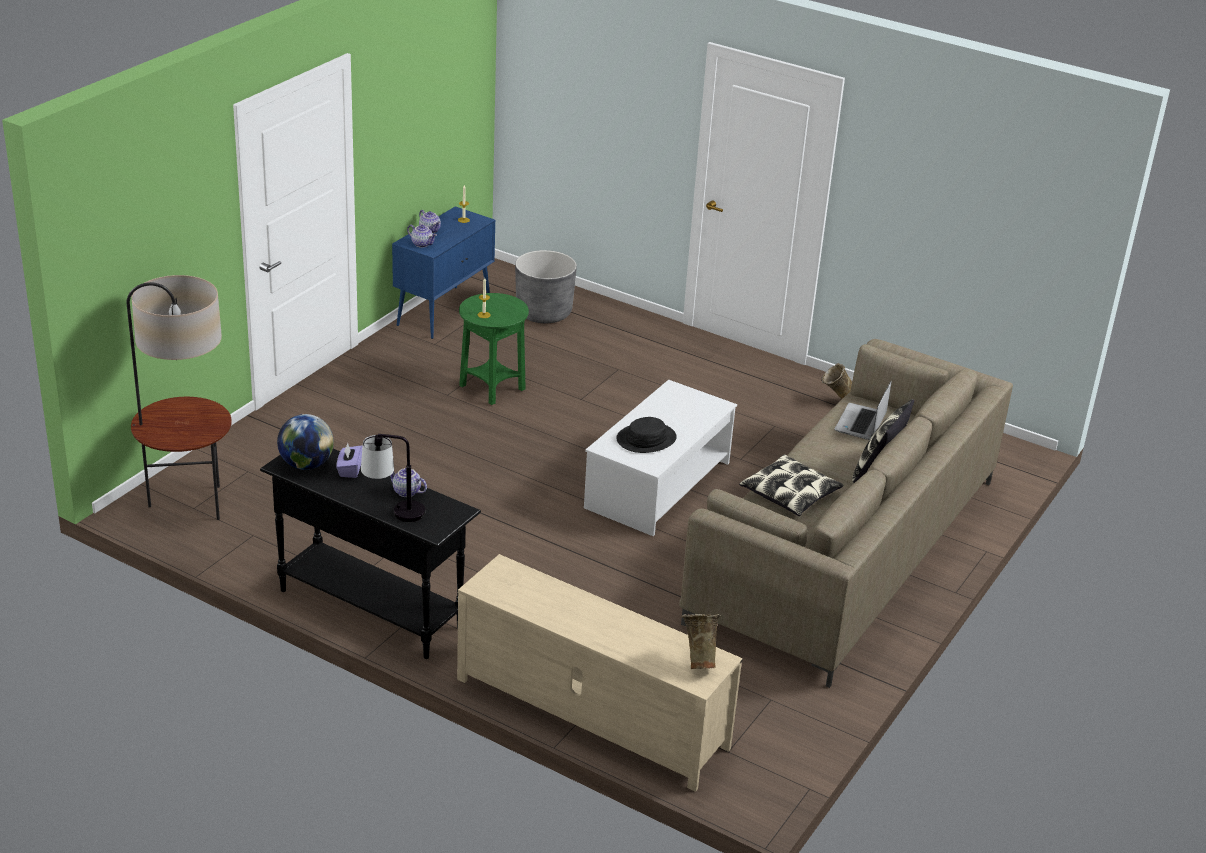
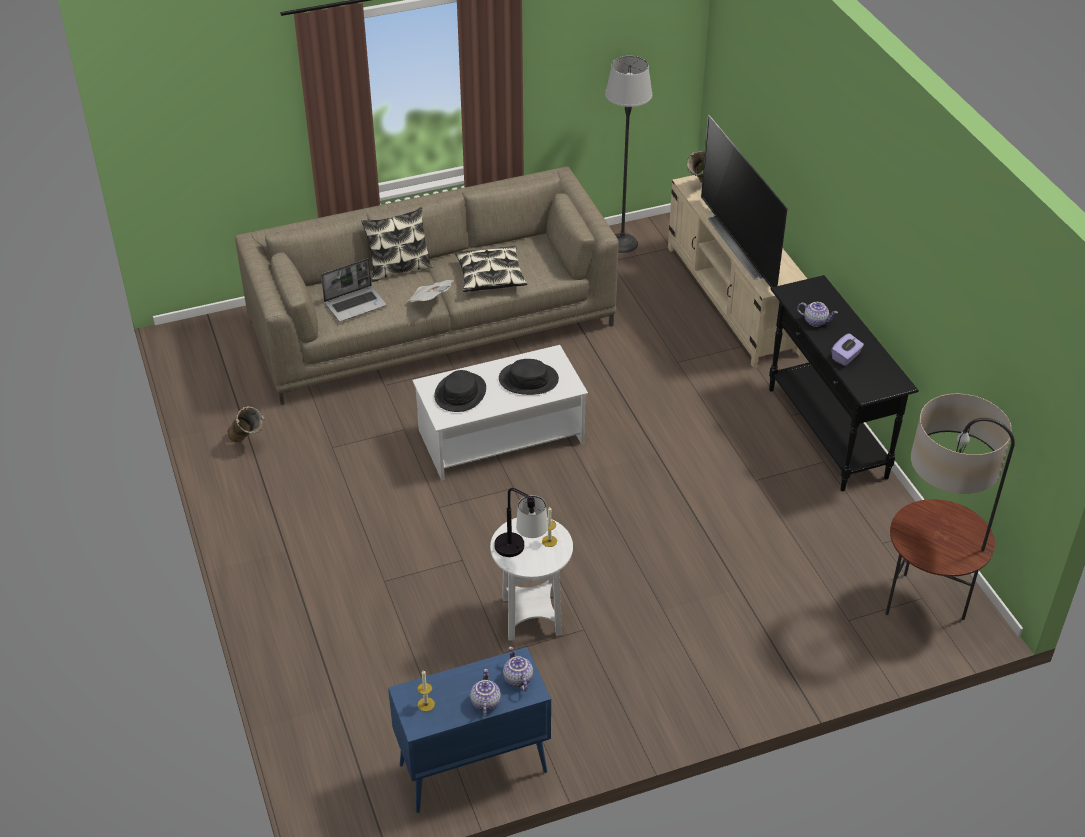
camera: 140 degrees left, 10 degrees up
globe [277,414,334,470] -> none
table lamp [361,434,426,522] -> table lamp moved to [494,488,548,557]
teapot [390,468,427,497] -> teapot turned 45 degrees counterclockwise [797,302,838,327]
green side table [459,293,529,405] -> white side table [490,518,573,640]
grey planter [515,250,577,323] -> none
none -> newspaper [408,280,454,302]
none -> black hat [434,370,486,412]
none -> floor lamp [605,56,652,253]
none -> television [701,115,788,288]

